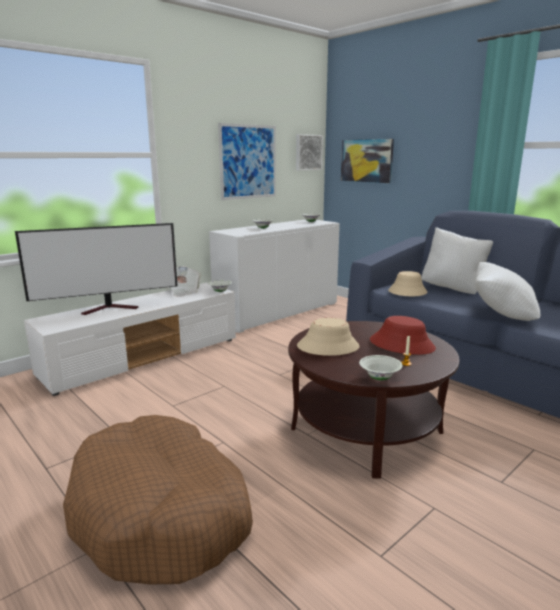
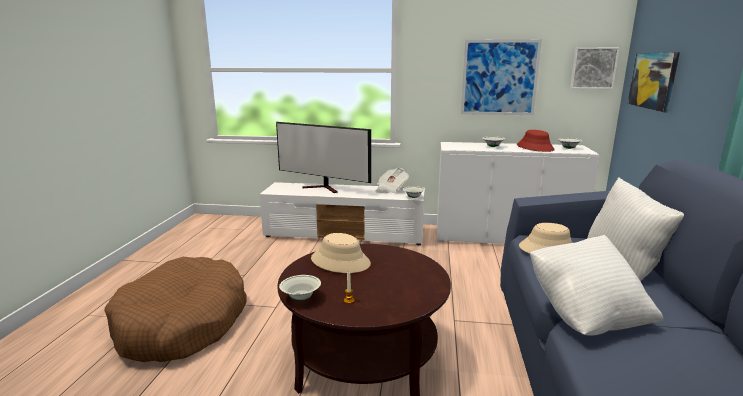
camera: 50 degrees right, 0 degrees up
red hat [370,316,436,355] -> red hat moved to [517,130,555,152]

